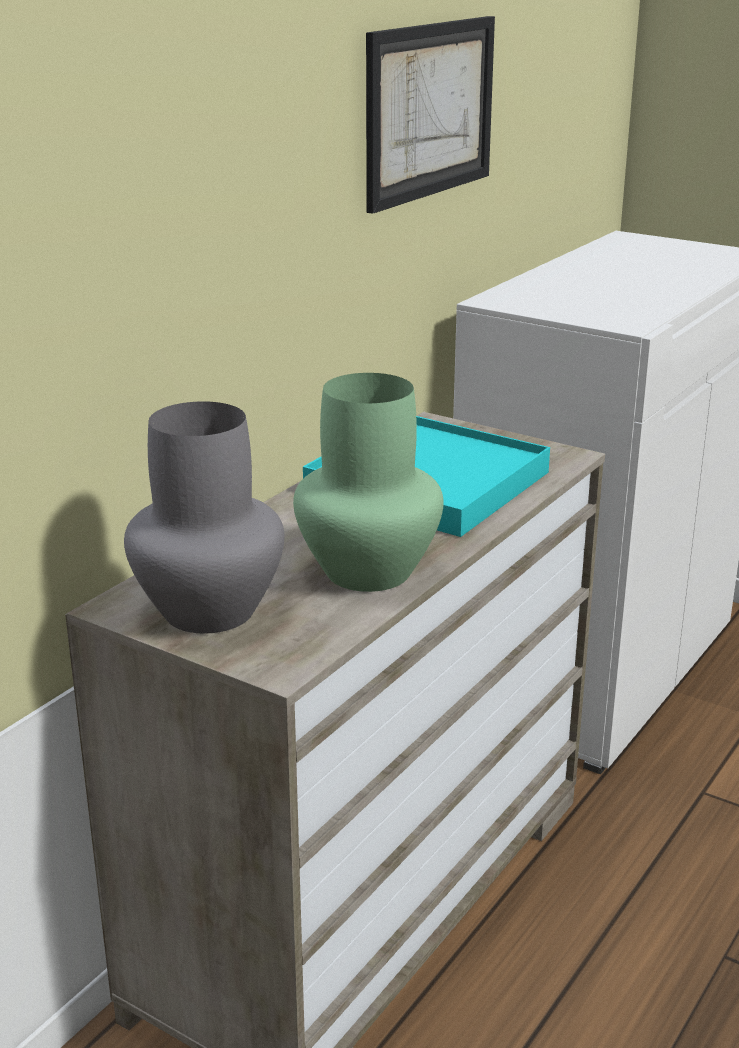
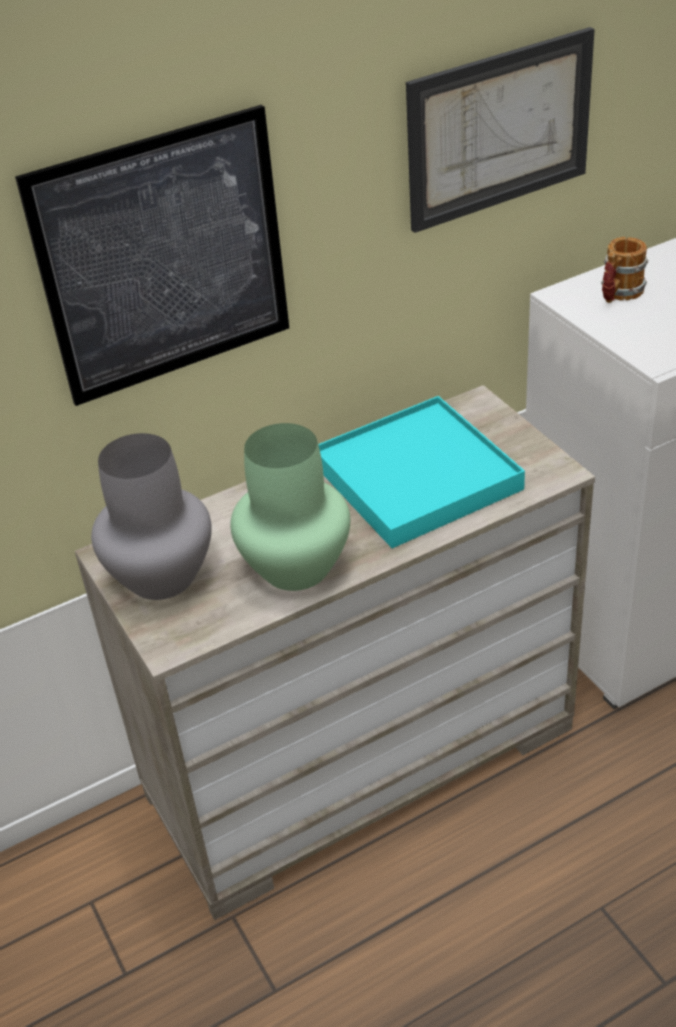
camera: 30 degrees right, 15 degrees up
none -> picture [15,105,289,406]
none -> mug [601,237,648,303]

